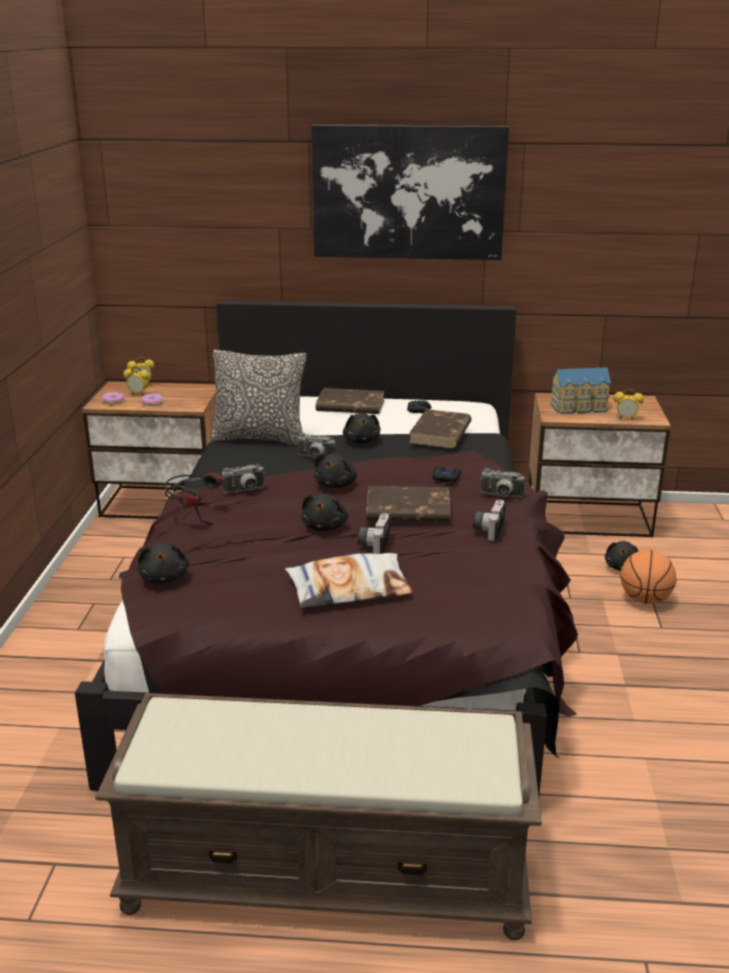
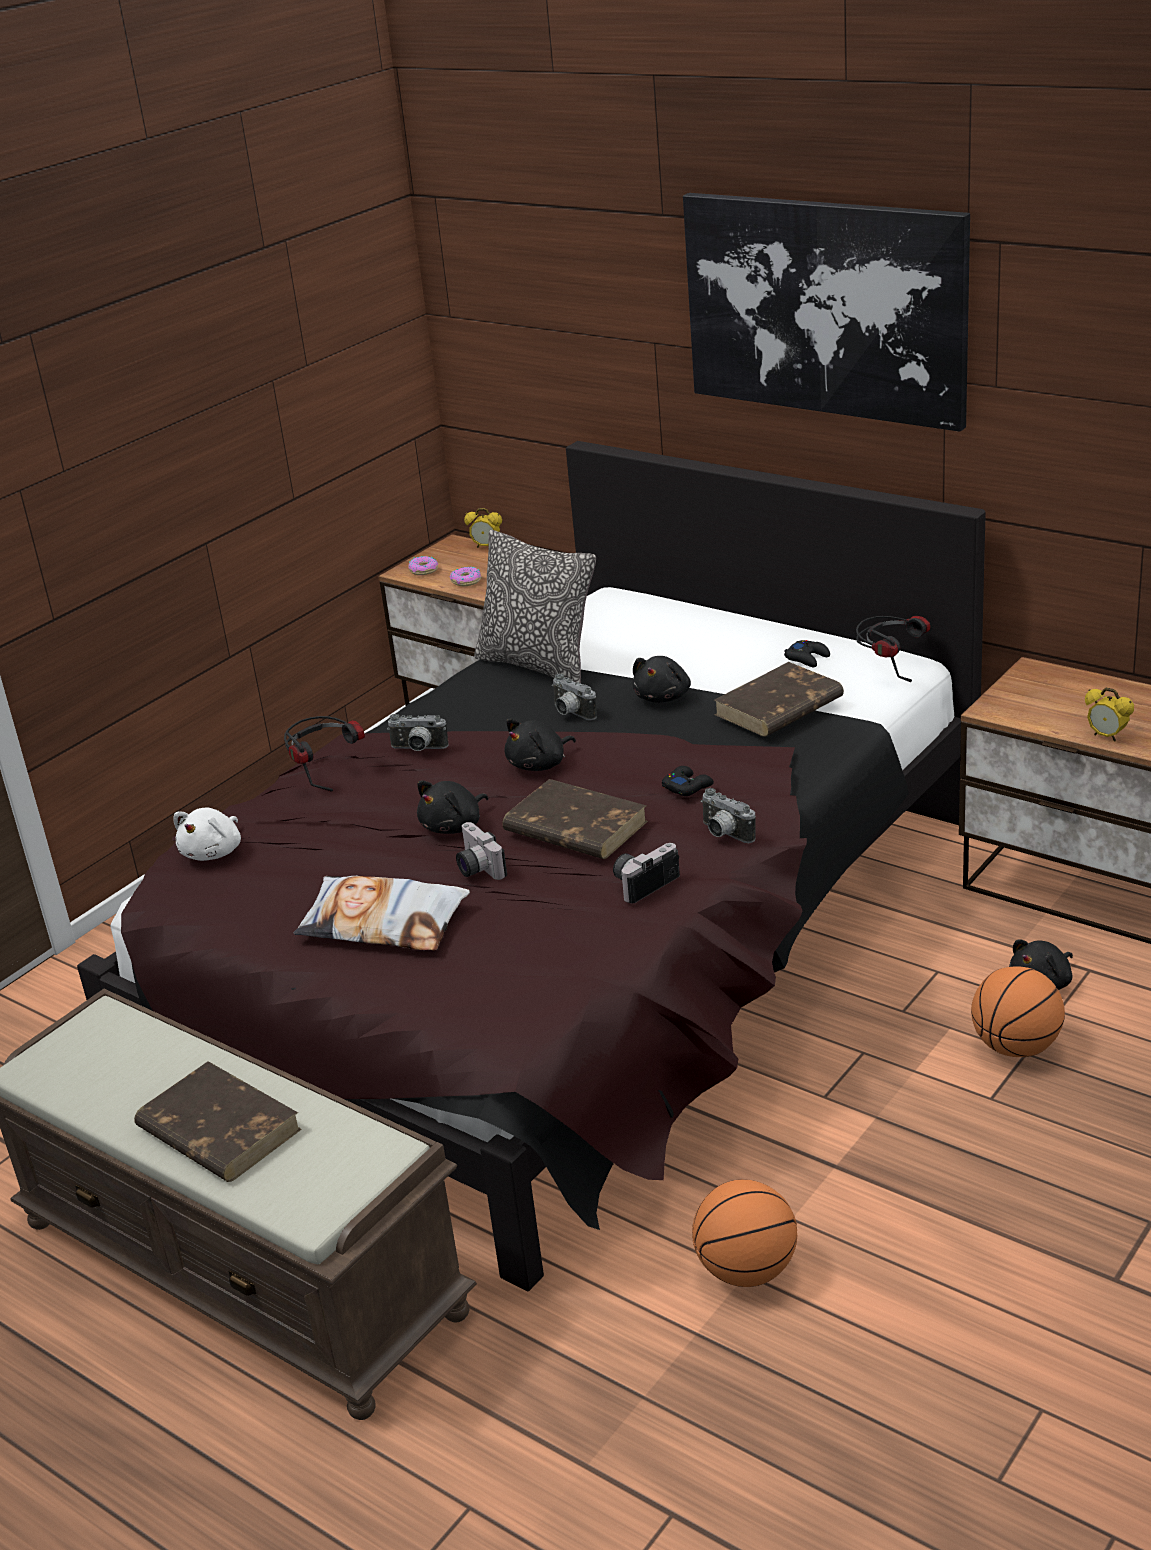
camera: 35 degrees right, 5 degrees up
alarm clock [123,366,150,396] -> none
black plush toy [137,542,189,584] -> white plush toy [173,808,241,861]
brown book [316,388,385,414] -> brown book moved to [134,1061,302,1182]
camera [358,513,391,554] -> camera turned 75 degrees counterclockwise [456,822,507,880]
toy house [550,367,611,414] -> none
none -> basketball [692,1179,797,1287]
none -> headphones [856,616,930,682]

